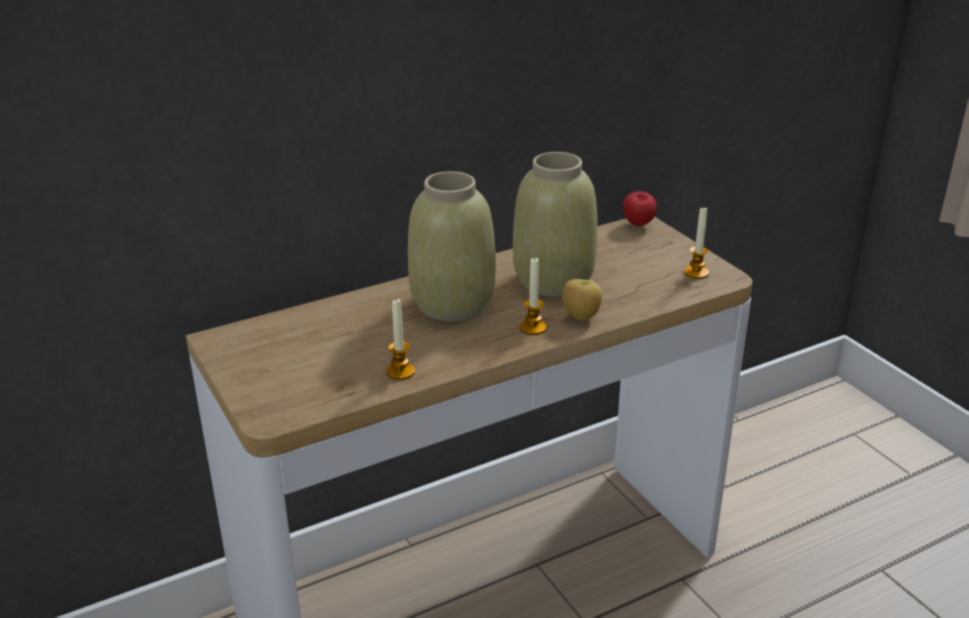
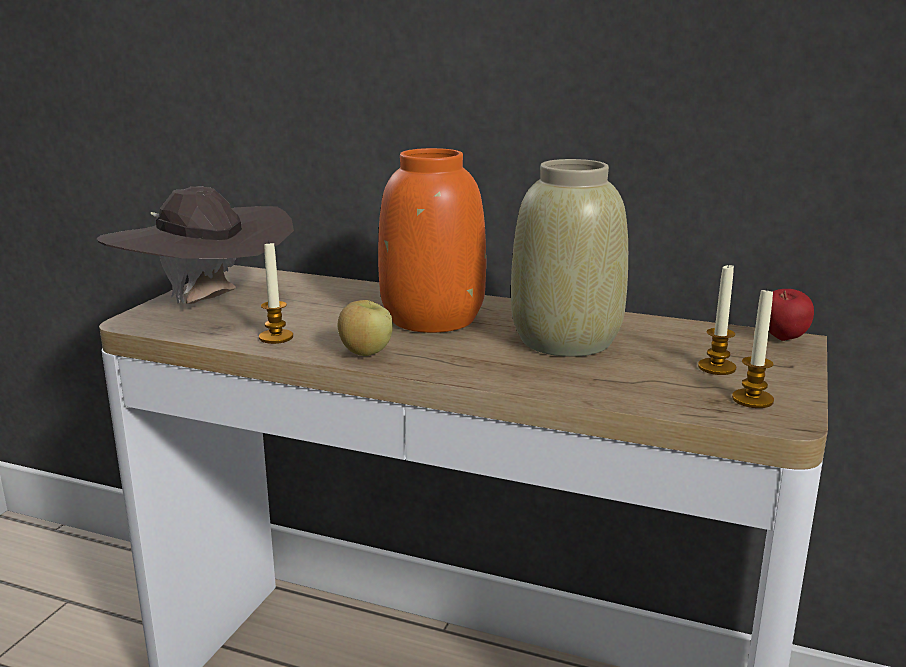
camera: 50 degrees right, 10 degrees down
beige vase [408,171,496,321] -> orange vase [378,148,486,333]
candle [520,257,547,335] -> candle moved to [698,263,736,375]
apple [562,279,602,320] -> apple moved to [338,300,393,356]
none -> brown hat [97,186,294,304]

